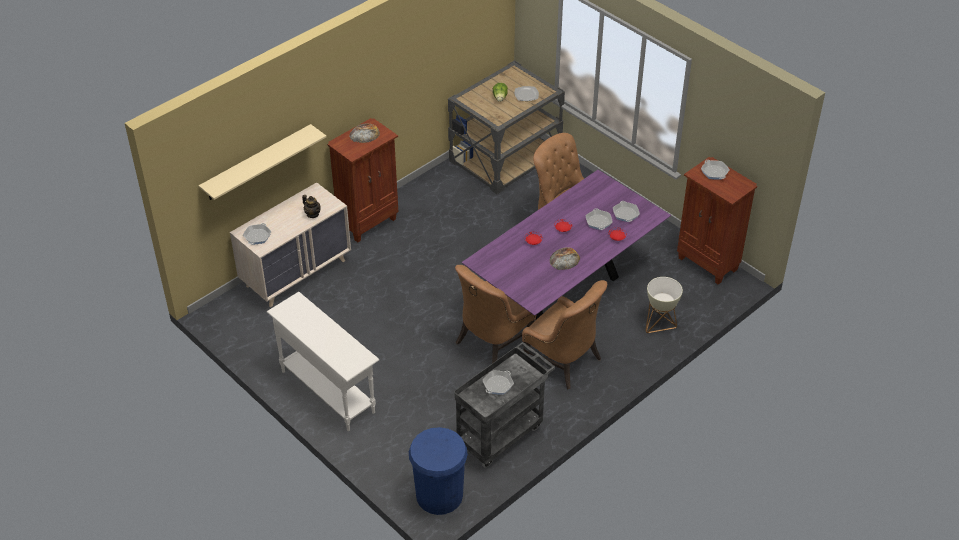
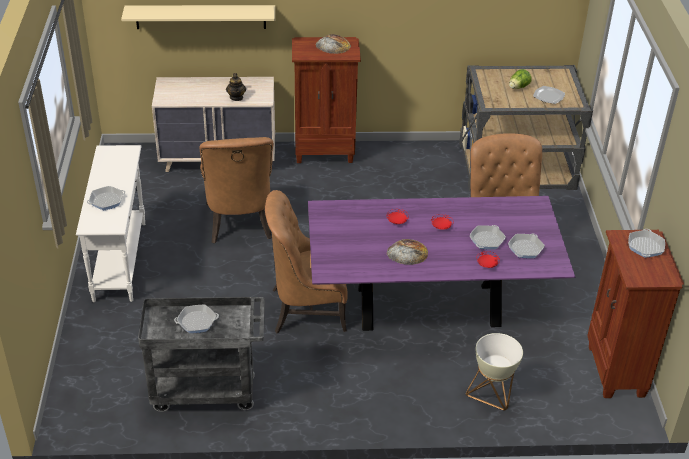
camera: 40 degrees right, 5 degrees down
frying pan [243,223,271,244] -> frying pan moved to [87,186,125,210]
blue trash can [409,427,468,515] -> none
brown chair [522,280,607,390] -> brown chair moved to [200,137,273,243]

